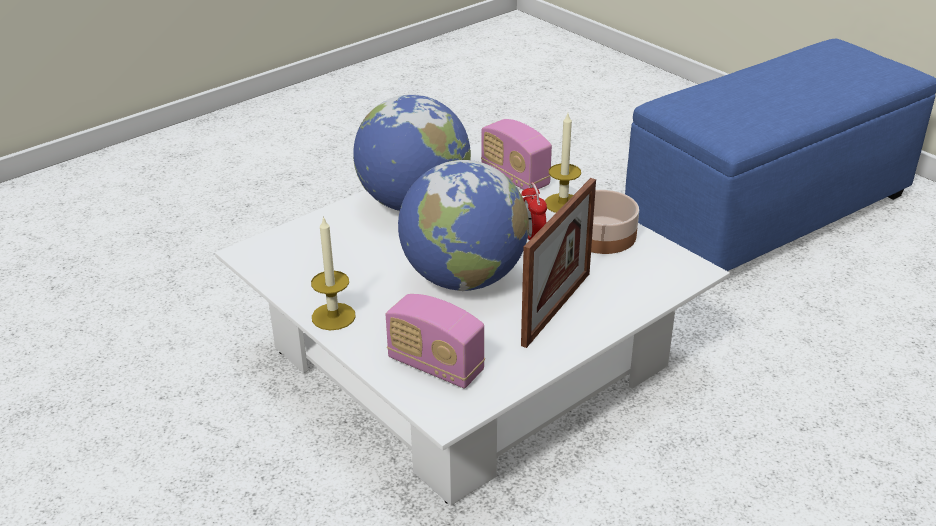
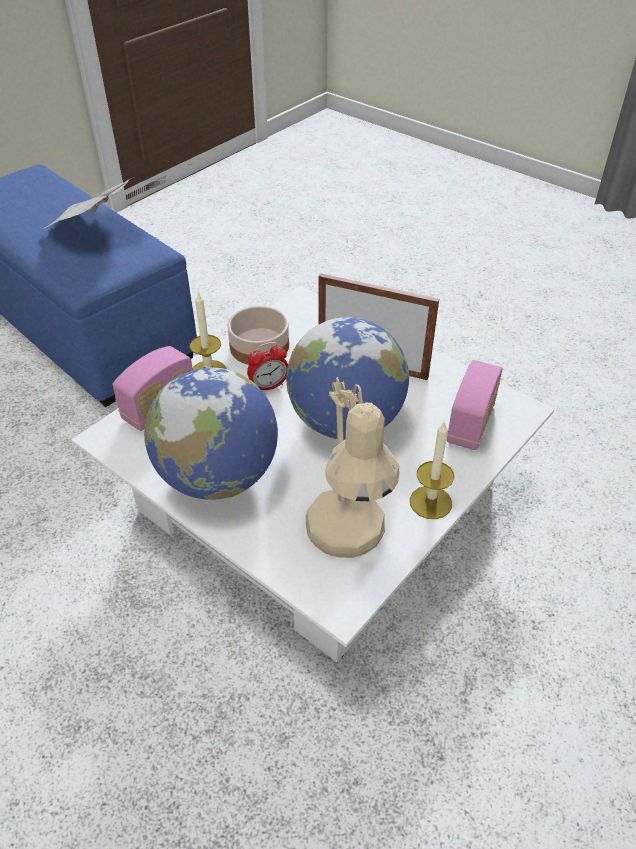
camera: 100 degrees left, 10 degrees up
none -> newspaper [43,177,134,229]
none -> beige table lamp [306,377,399,558]

